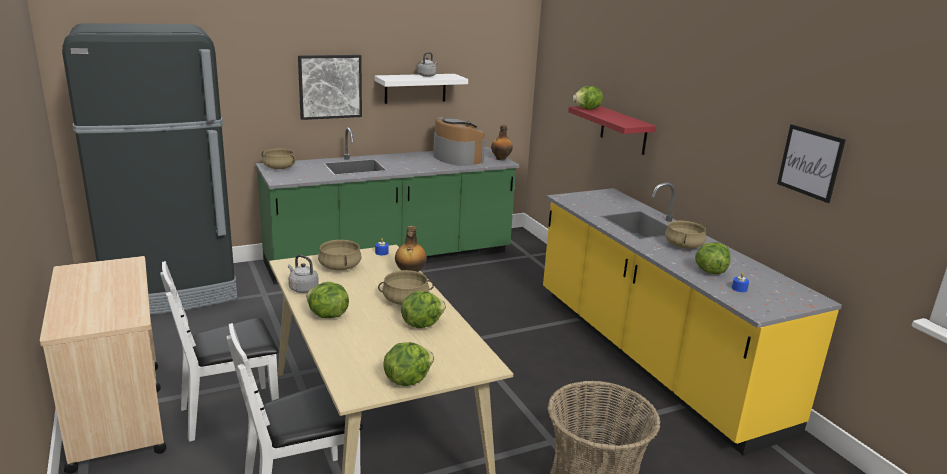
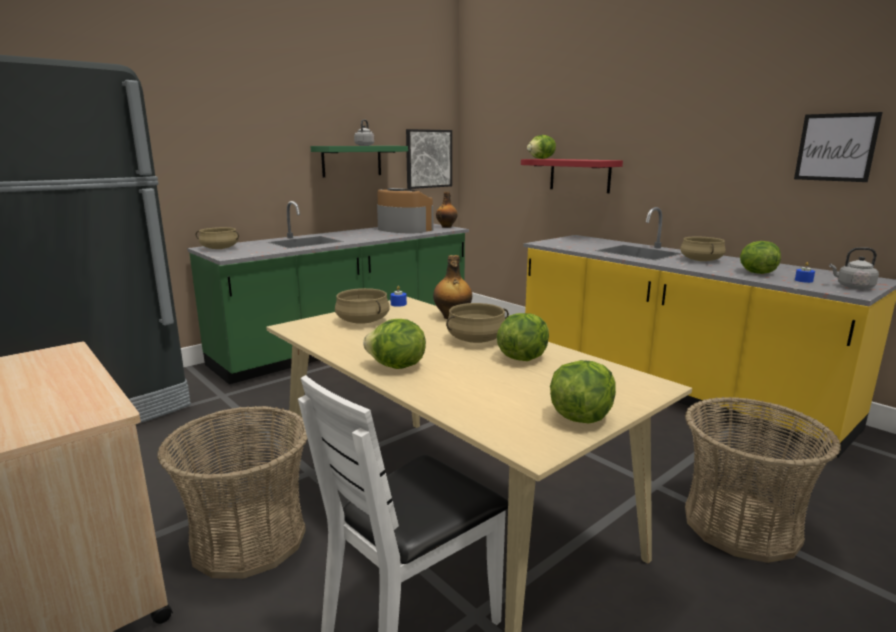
camera: 15 degrees left, 5 degrees down
white chair [160,261,279,442] -> basket [157,406,308,579]
grey kettle [288,255,319,293] -> grey kettle moved to [829,247,879,289]
picture [298,55,362,120] -> picture moved to [406,129,452,189]
white shelf [374,74,468,104] -> green shelf [310,146,408,177]

